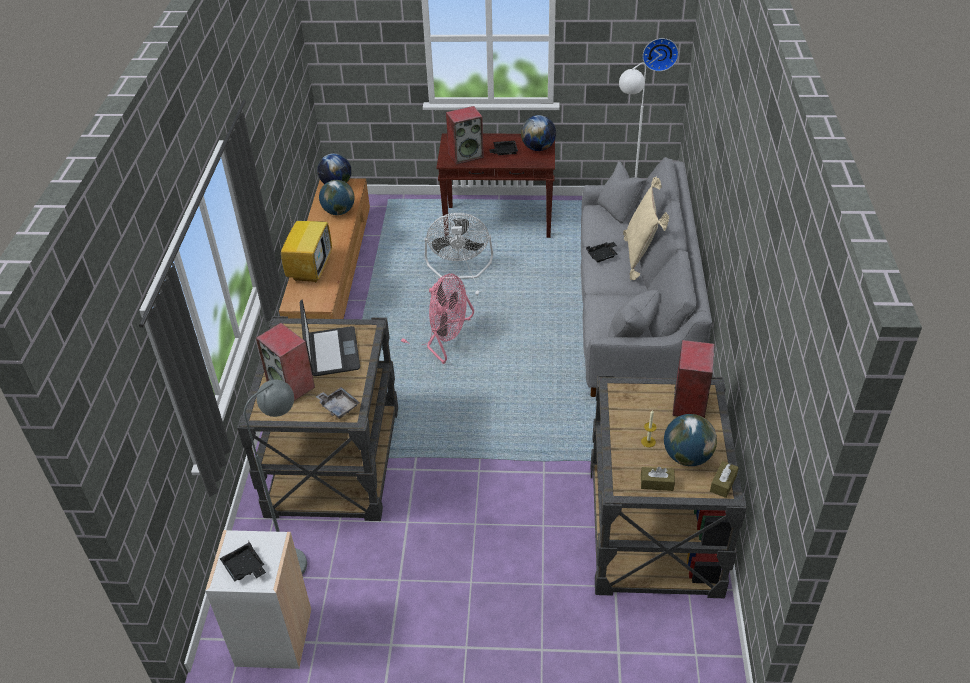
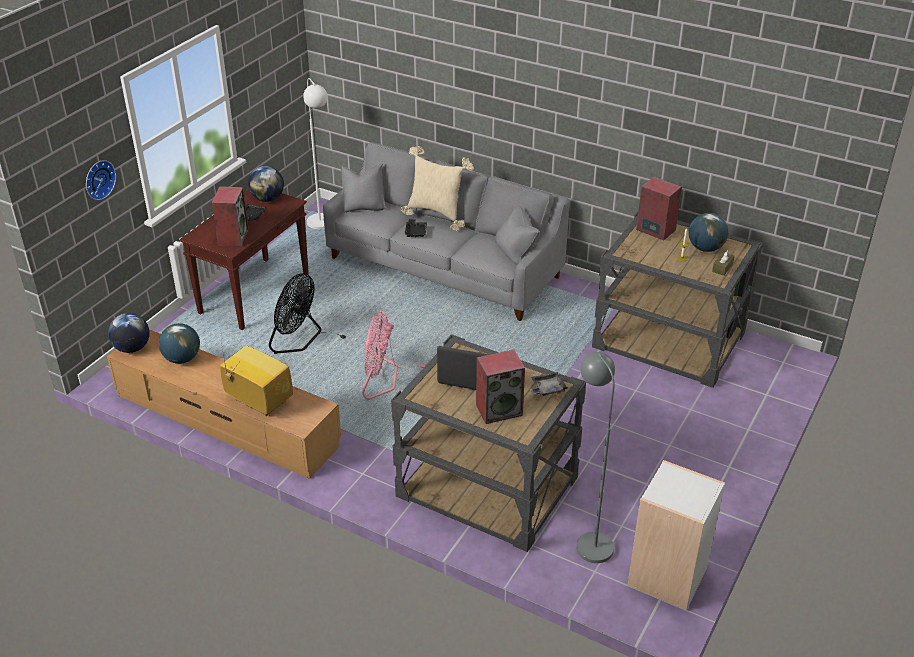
camera: 65 degrees left, 5 degrees down
black tray [220,541,266,582] -> none
pink fan [400,273,474,364] -> pink fan turned 135 degrees counterclockwise [362,310,426,401]
white fan [424,213,493,295] -> black fan [269,273,346,354]
wall clock [642,38,679,72] -> wall clock moved to [86,160,116,200]
brown tissue box [710,461,739,498] -> none

